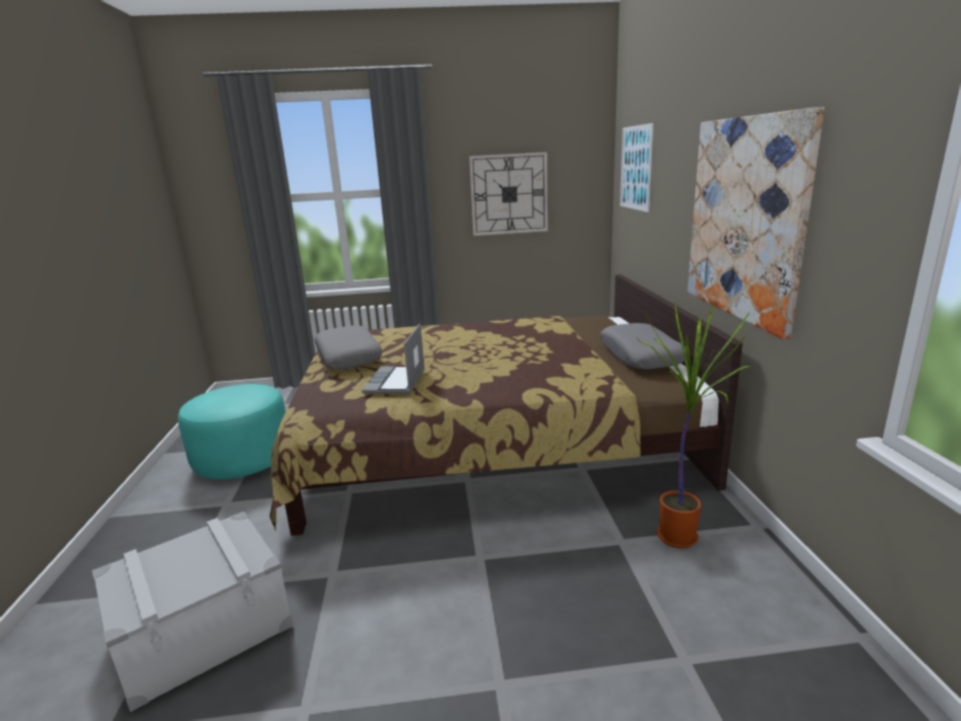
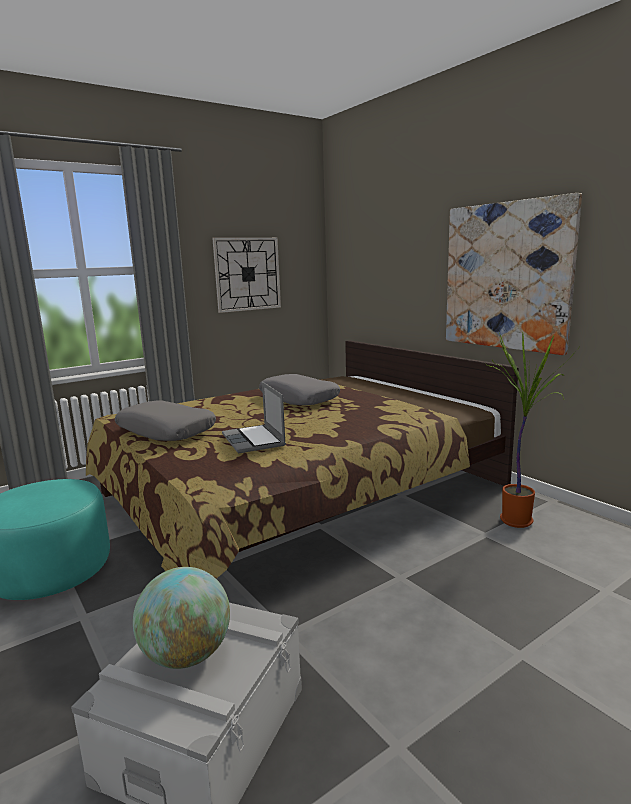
camera: 30 degrees left, 5 degrees down
grey pillow [600,323,687,369] -> grey pillow moved to [259,374,340,405]
picture [620,123,654,212] -> none
none -> globe [133,567,230,669]

